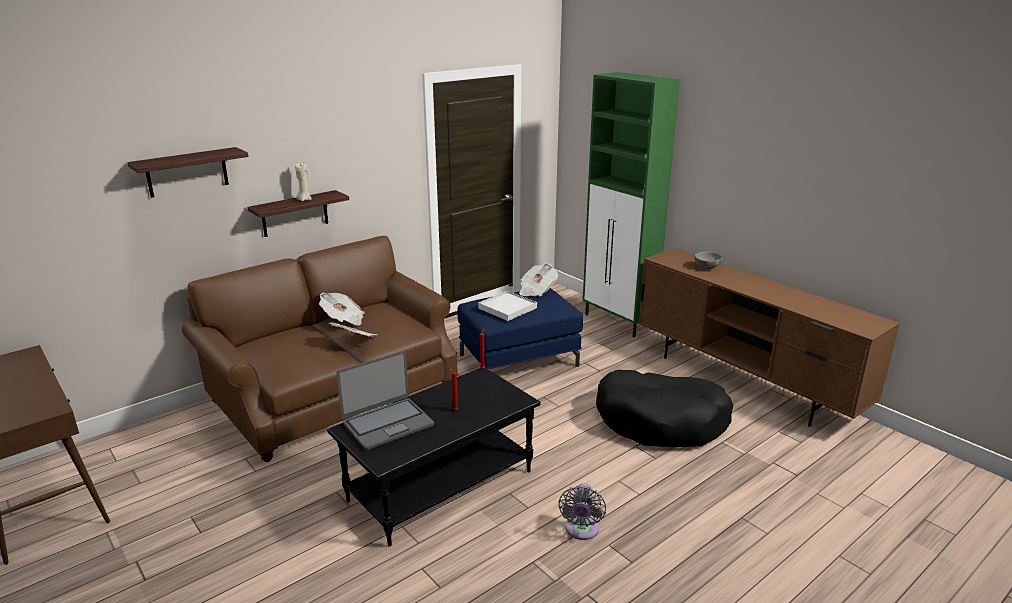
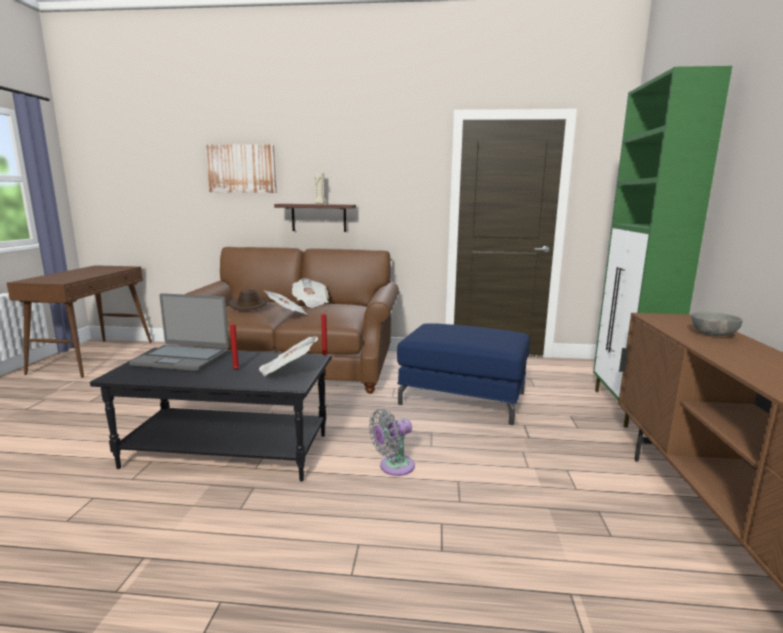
camera: 45 degrees right, 10 degrees down
shelf [127,147,249,198] -> picture [206,145,276,193]
white tray [478,291,537,321] -> none
newspaper [519,263,558,296] -> newspaper moved to [259,336,318,376]
grey fan [559,483,606,540] -> grey fan moved to [369,409,415,476]
black dog bed [596,370,733,447] -> none
none -> brown hat [228,289,270,311]

